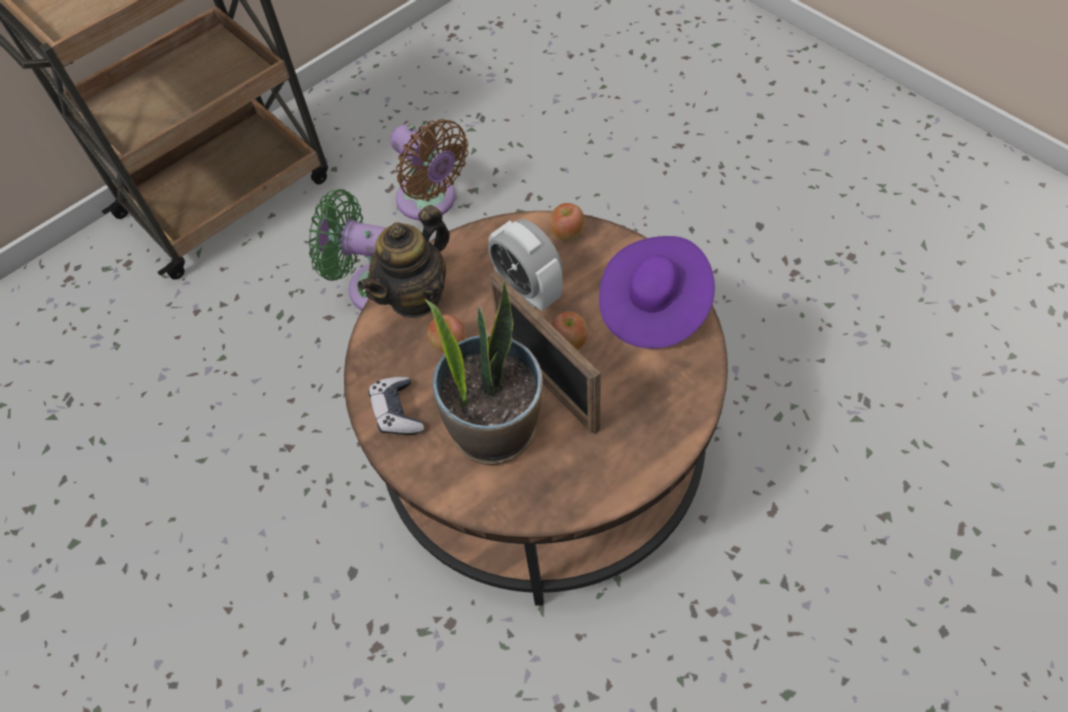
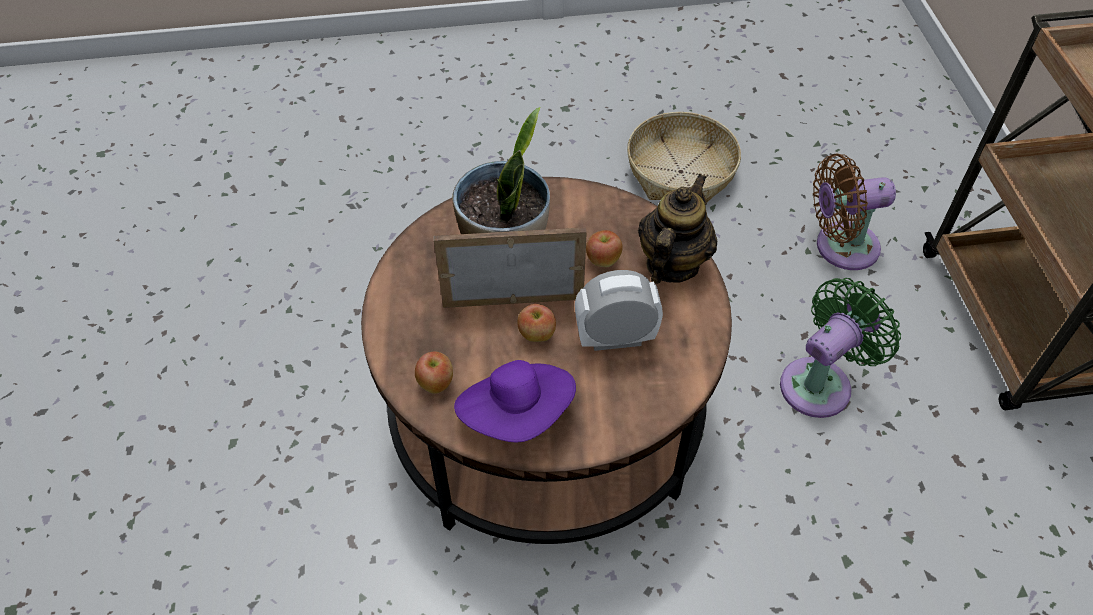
camera: 120 degrees right, 5 degrees down
teapot [357,205,450,318] -> teapot turned 45 degrees clockwise [638,174,717,284]
game controller [369,377,424,435] -> none
brown fan [390,119,469,220] -> brown fan moved to [813,154,896,270]
apple [549,203,584,241] -> apple moved to [415,351,453,394]
none -> basket [627,112,741,203]

